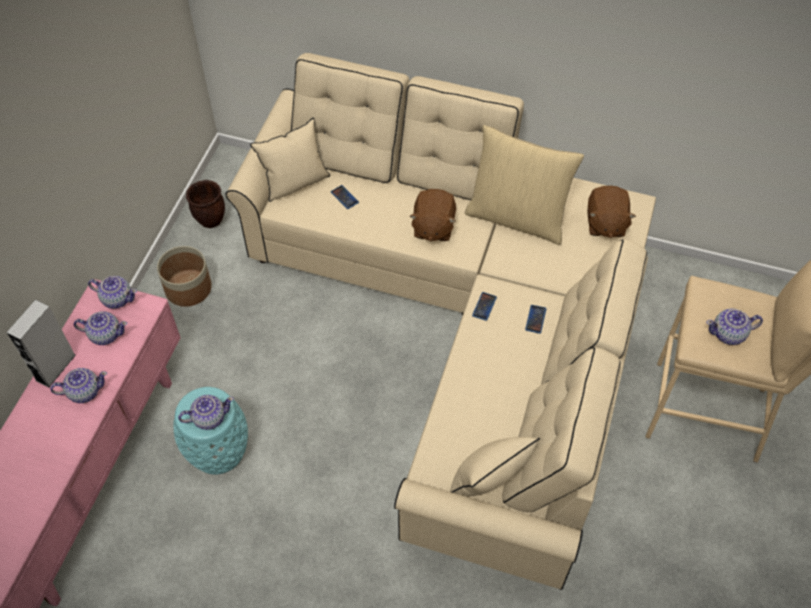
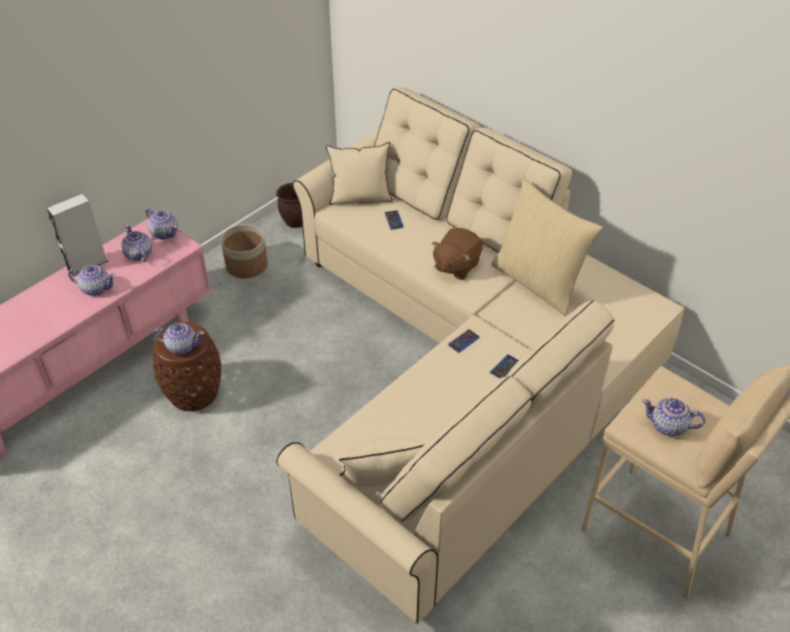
camera: 25 degrees right, 10 degrees down
teapot [74,311,127,345] -> teapot turned 150 degrees counterclockwise [121,225,152,262]
turquoise stool [173,387,248,475] -> brown stool [153,322,221,411]
brown plush toy [587,185,636,238] -> none

